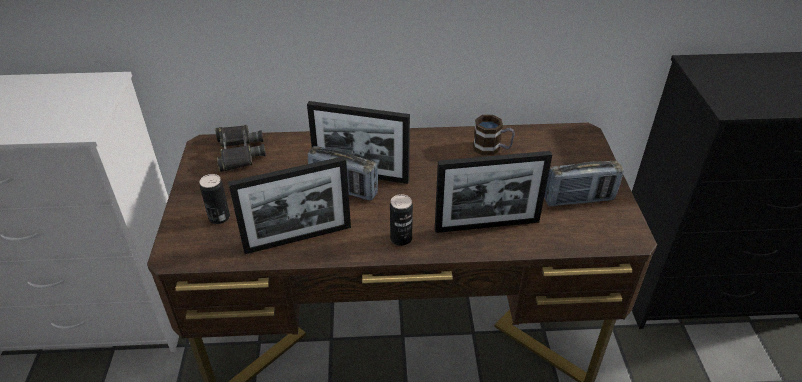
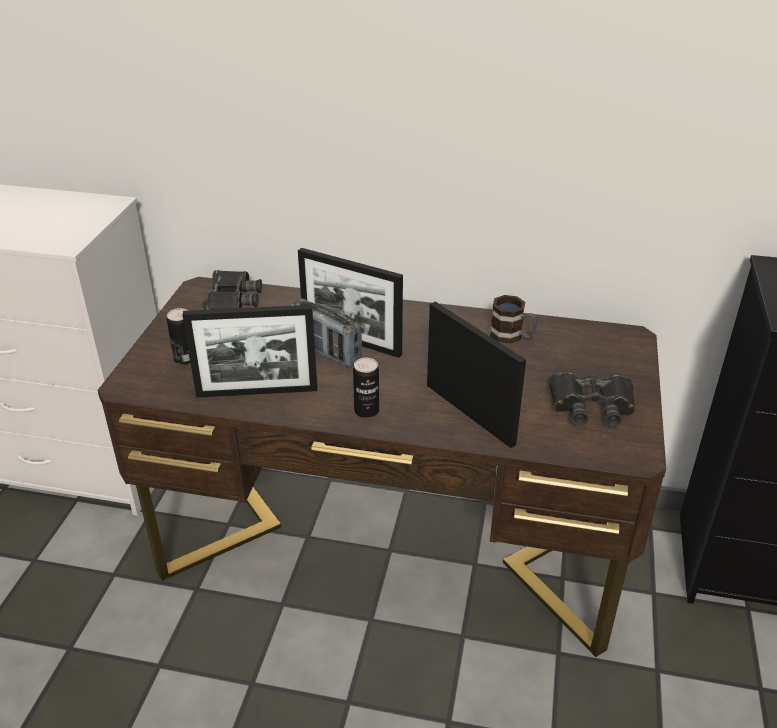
camera: 15 degrees right, 5 degrees down
picture frame [435,151,552,233] -> picture frame turned 135 degrees counterclockwise [427,301,526,448]
radio [544,161,624,206] -> black binoculars [549,373,635,427]

